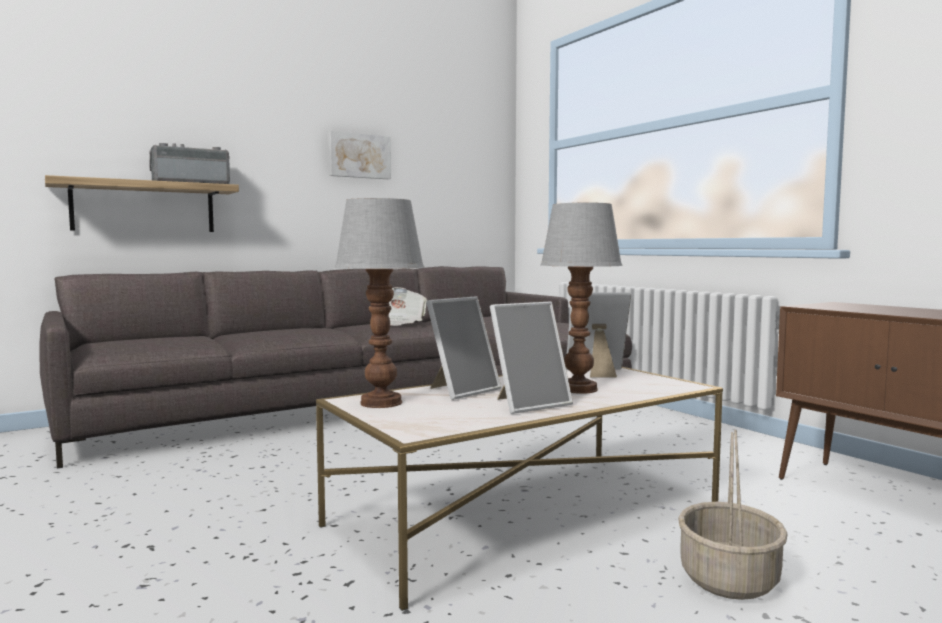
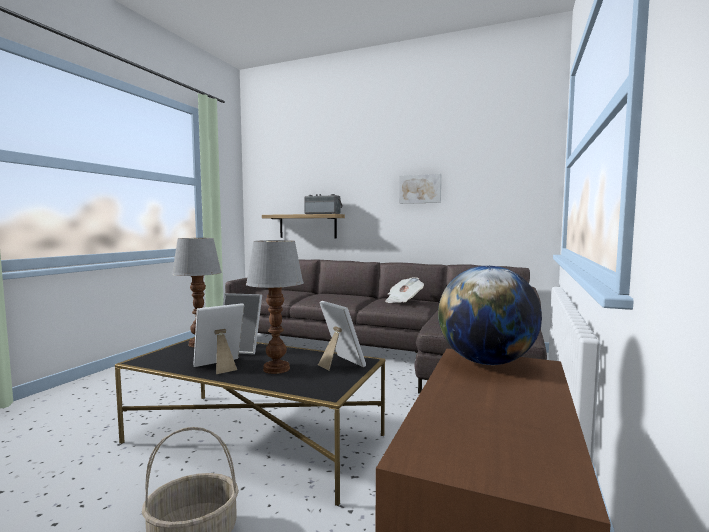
camera: 55 degrees right, 0 degrees up
white coffee table [316,367,723,611] -> black coffee table [115,337,385,506]
picture frame [490,302,573,414] -> picture frame turned 120 degrees clockwise [193,303,244,374]
none -> globe [438,266,542,365]

